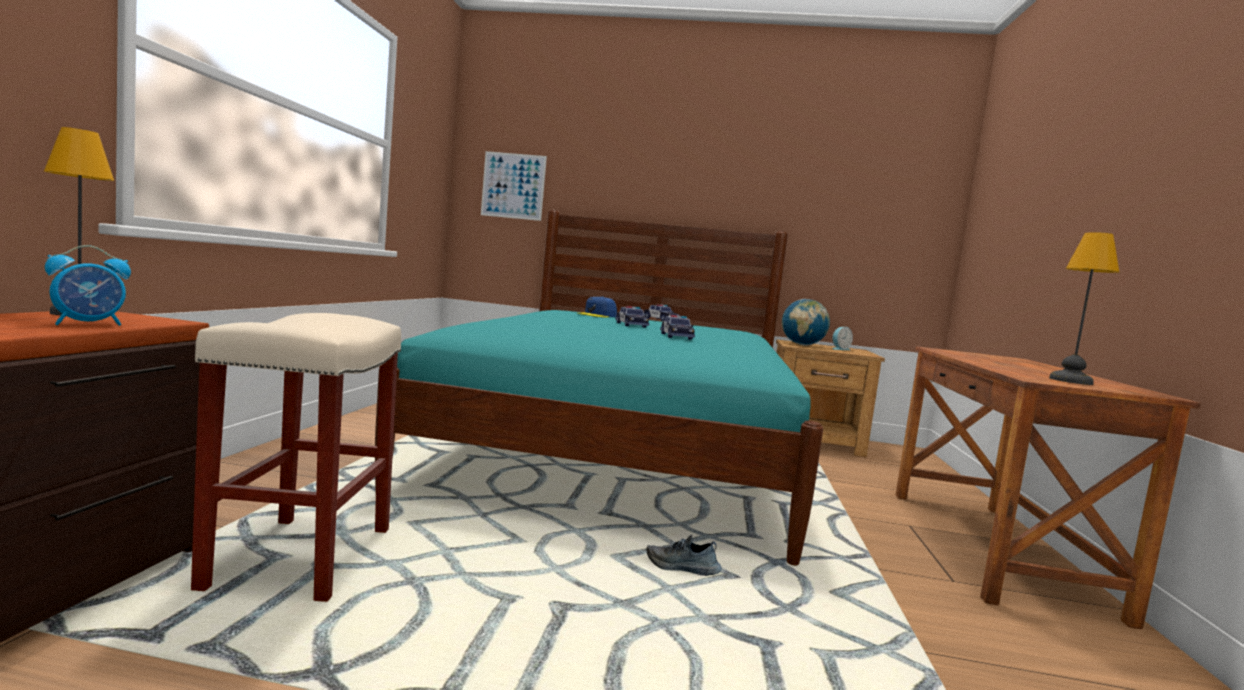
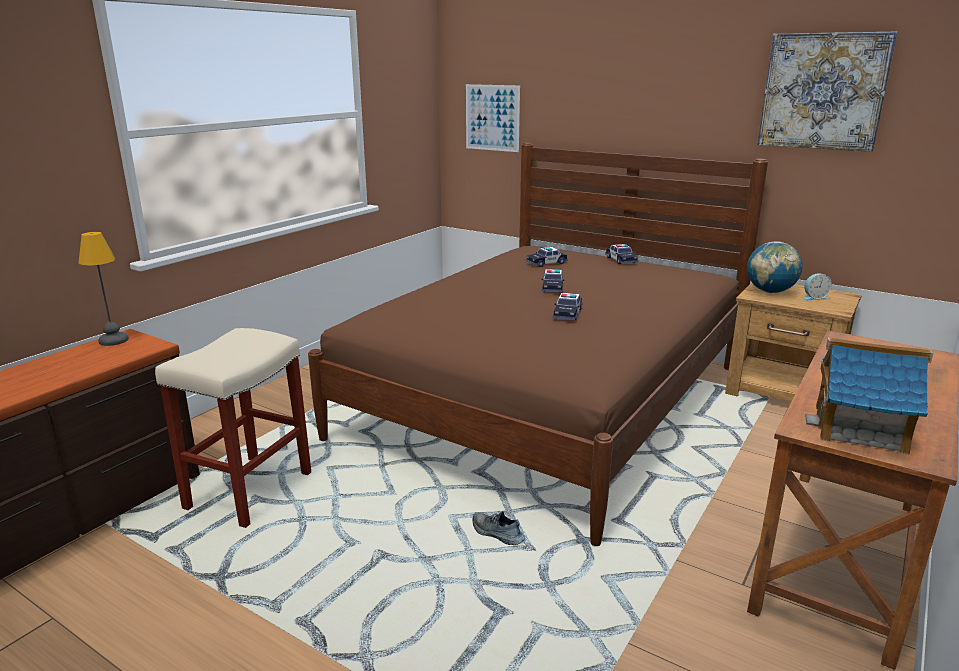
camera: 25 degrees right, 15 degrees up
alarm clock [45,245,131,326] -> none
turquoise bed [375,209,823,566] -> brown bed [308,142,768,546]
blue cap [577,296,617,317] -> toy car [526,246,568,267]
table lamp [1049,232,1119,385] -> toy house [805,337,933,455]
none -> picture [757,31,897,152]

